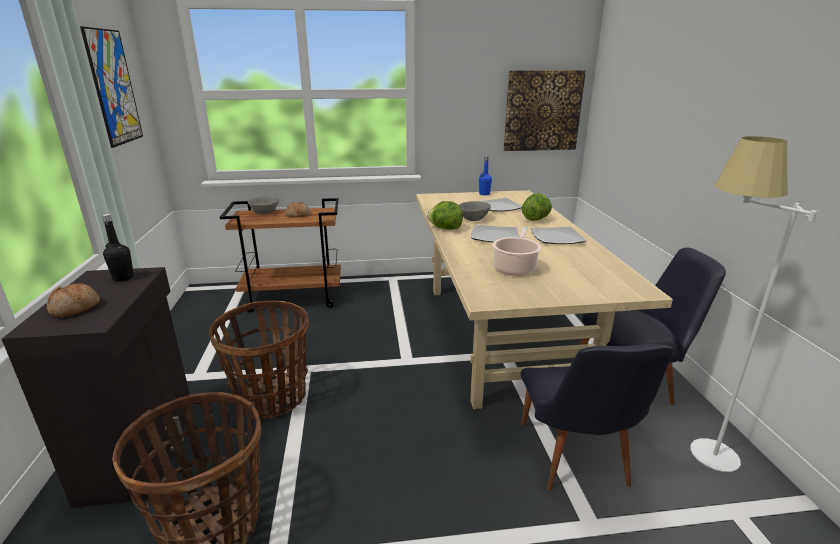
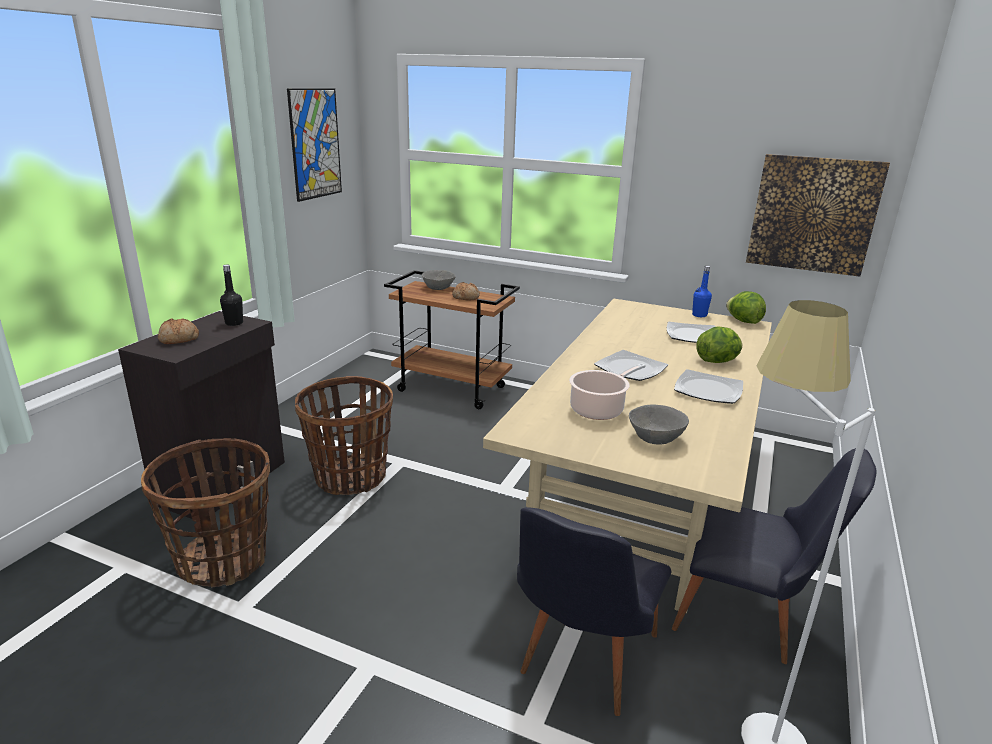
camera: 30 degrees right, 0 degrees up
lettuce [427,201,463,230] -> lettuce moved to [726,291,766,324]
grey bowl [459,201,491,221] -> grey bowl moved to [629,405,689,445]

